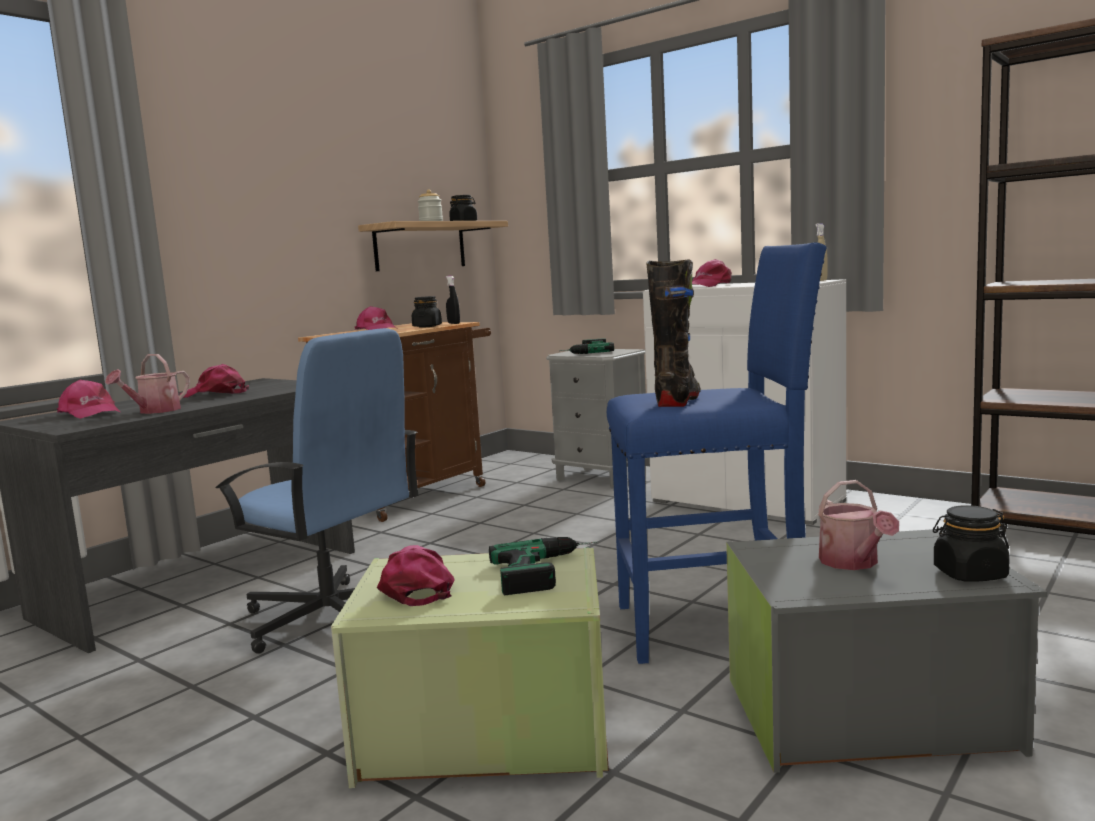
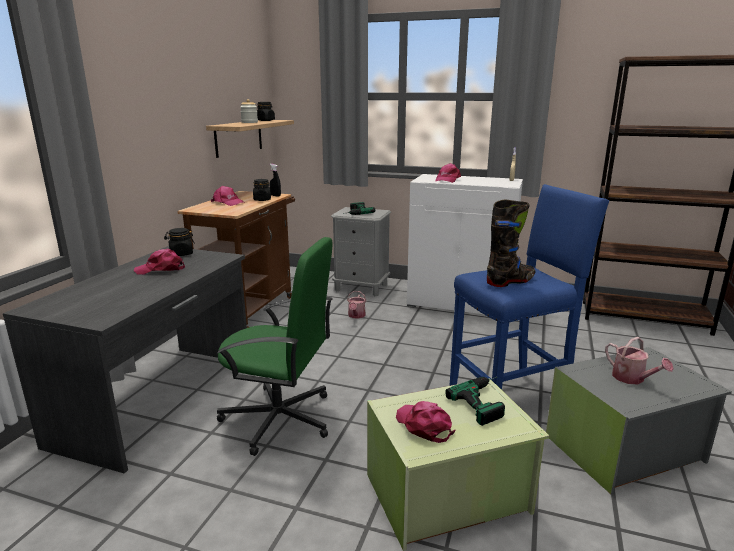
camera: 20 degrees left, 10 degrees up
pink cap [57,380,120,419] -> none
watering can [105,354,190,414] -> watering can moved to [347,291,366,319]
blue office chair [215,328,418,654] -> green office chair [217,237,333,456]
black boot [646,260,701,407] -> black boot turned 60 degrees clockwise [487,200,536,287]
black jar [933,505,1010,582] -> black jar moved to [164,228,195,256]

